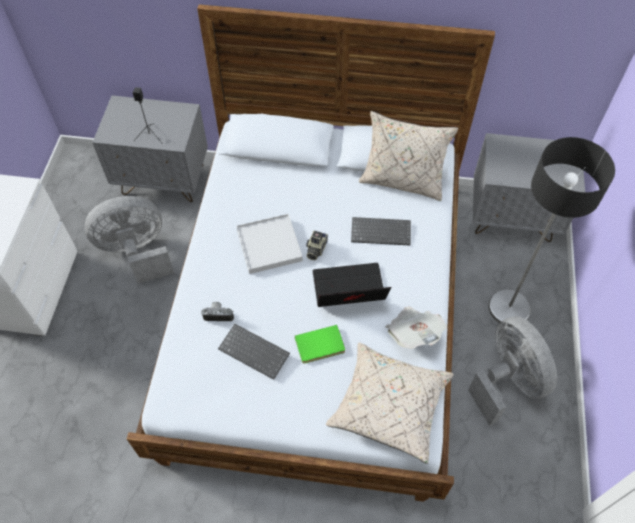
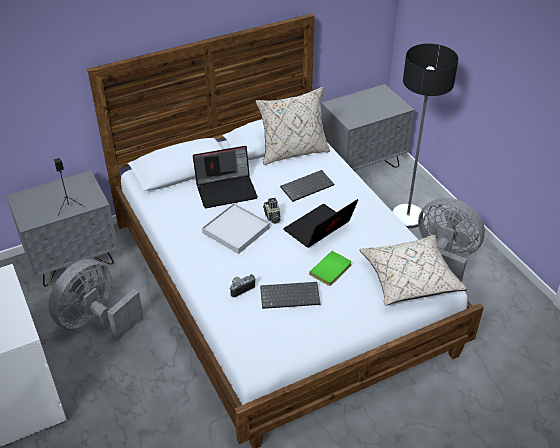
camera: 35 degrees left, 15 degrees down
newspaper [386,307,447,349] -> none
none -> laptop [193,146,258,208]

